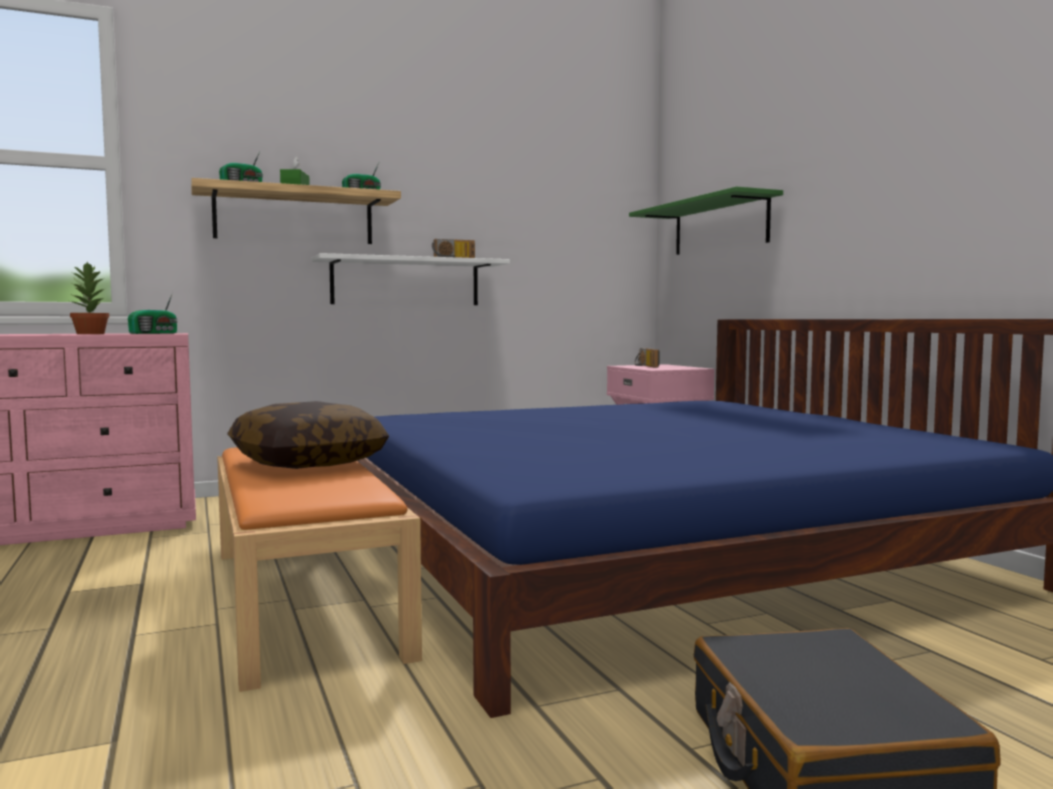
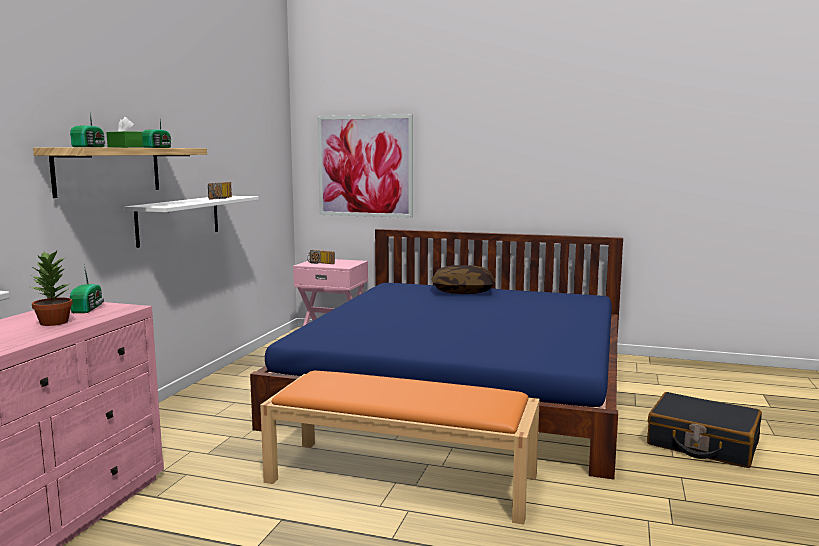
camera: 50 degrees left, 5 degrees up
pillow [227,401,389,469] -> pillow moved to [431,265,495,294]
green shelf [629,186,783,255] -> picture [317,115,413,218]

